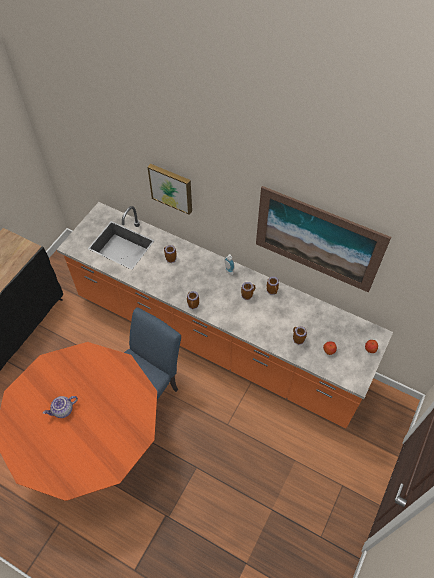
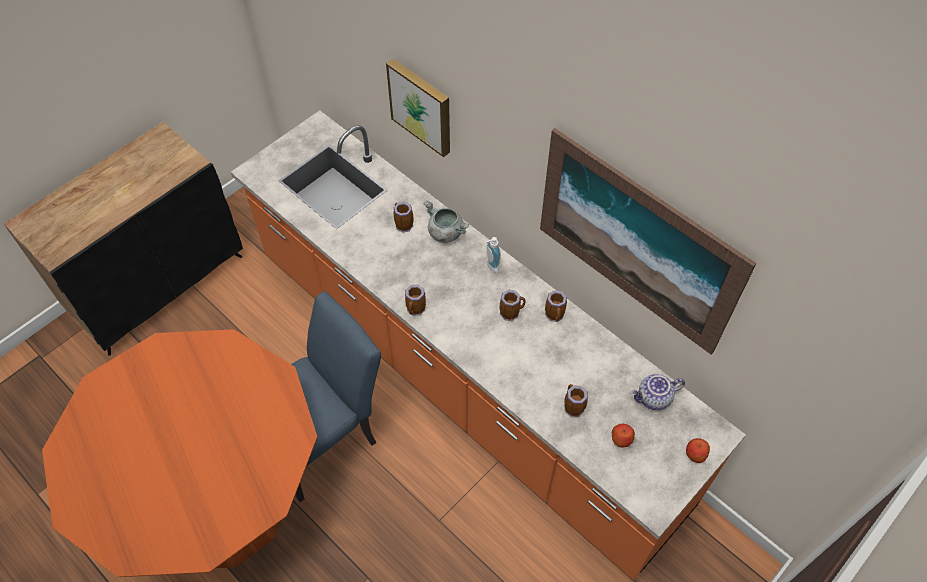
camera: 15 degrees right, 0 degrees up
teapot [43,396,78,418] -> teapot moved to [630,374,685,410]
none -> grey cooking pot [423,200,469,243]

